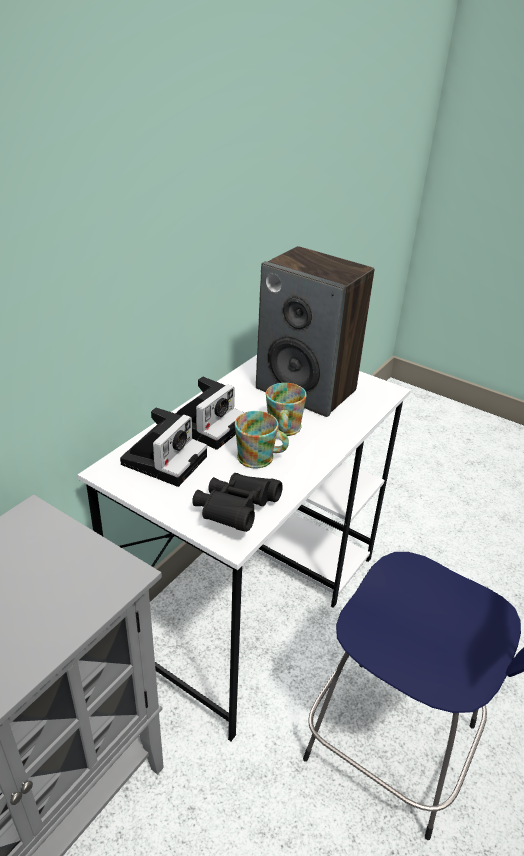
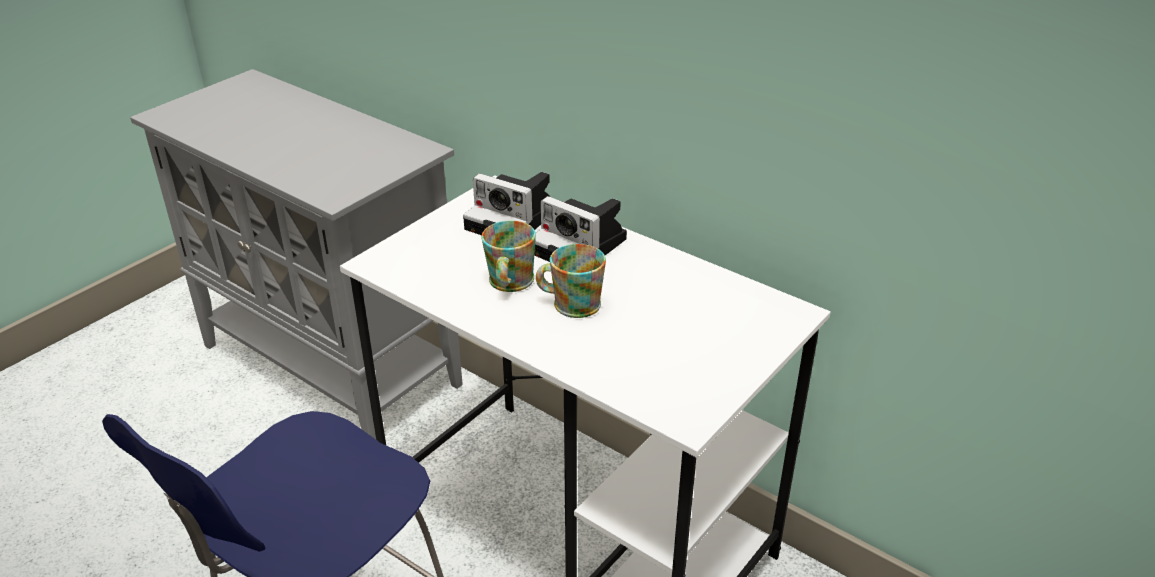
camera: 95 degrees right, 0 degrees up
black binoculars [192,473,283,532] -> none
speaker [256,246,374,417] -> none

